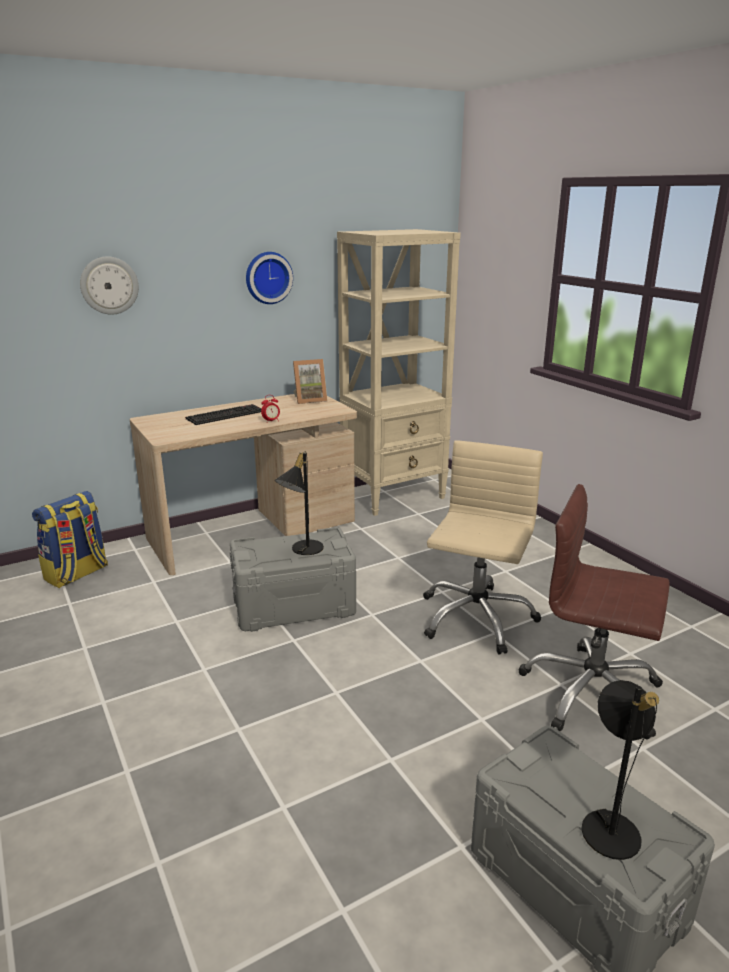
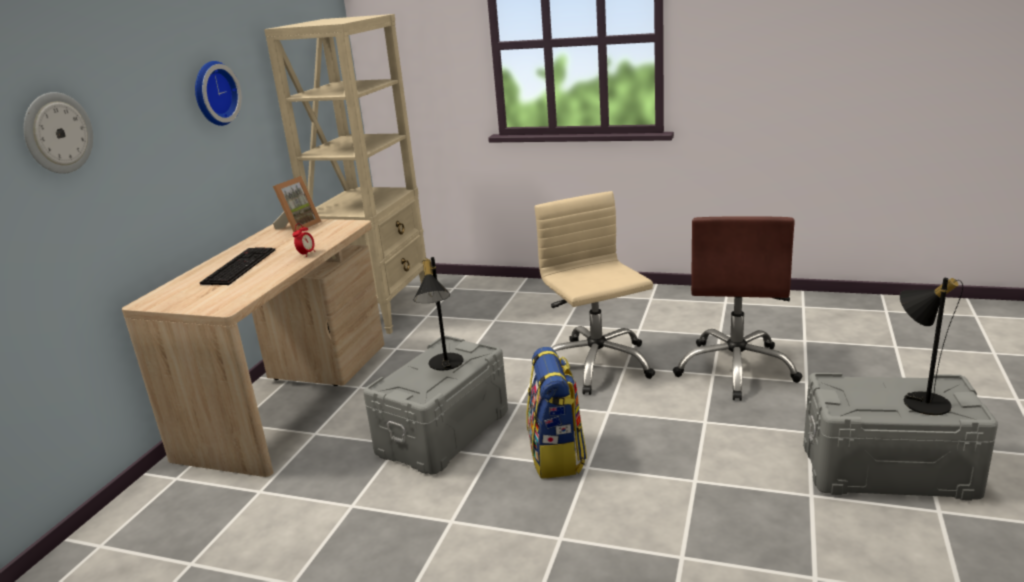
camera: 40 degrees left, 0 degrees up
backpack [32,491,108,588] -> backpack moved to [526,347,587,479]
brown office chair [518,484,670,739] -> brown office chair turned 60 degrees counterclockwise [673,216,802,401]

